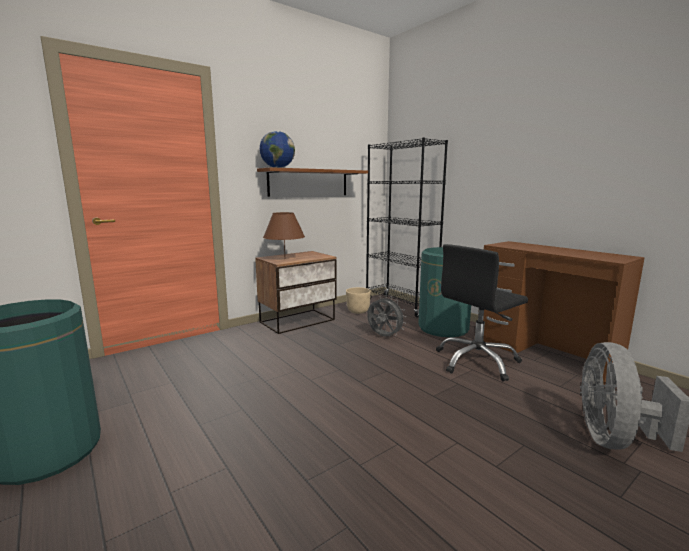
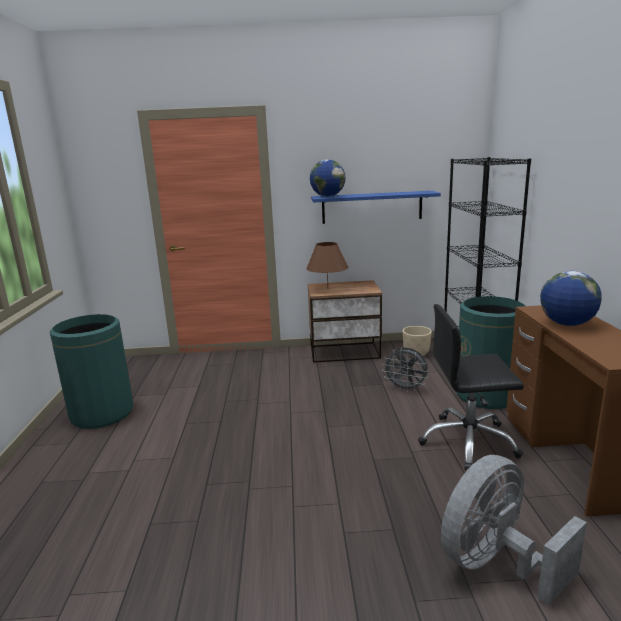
camera: 35 degrees right, 5 degrees up
brown shelf [257,167,368,197] -> blue shelf [311,191,441,224]
grey fan [367,295,406,337] -> grey fan turned 135 degrees clockwise [382,347,428,392]
none -> globe [540,271,602,326]

